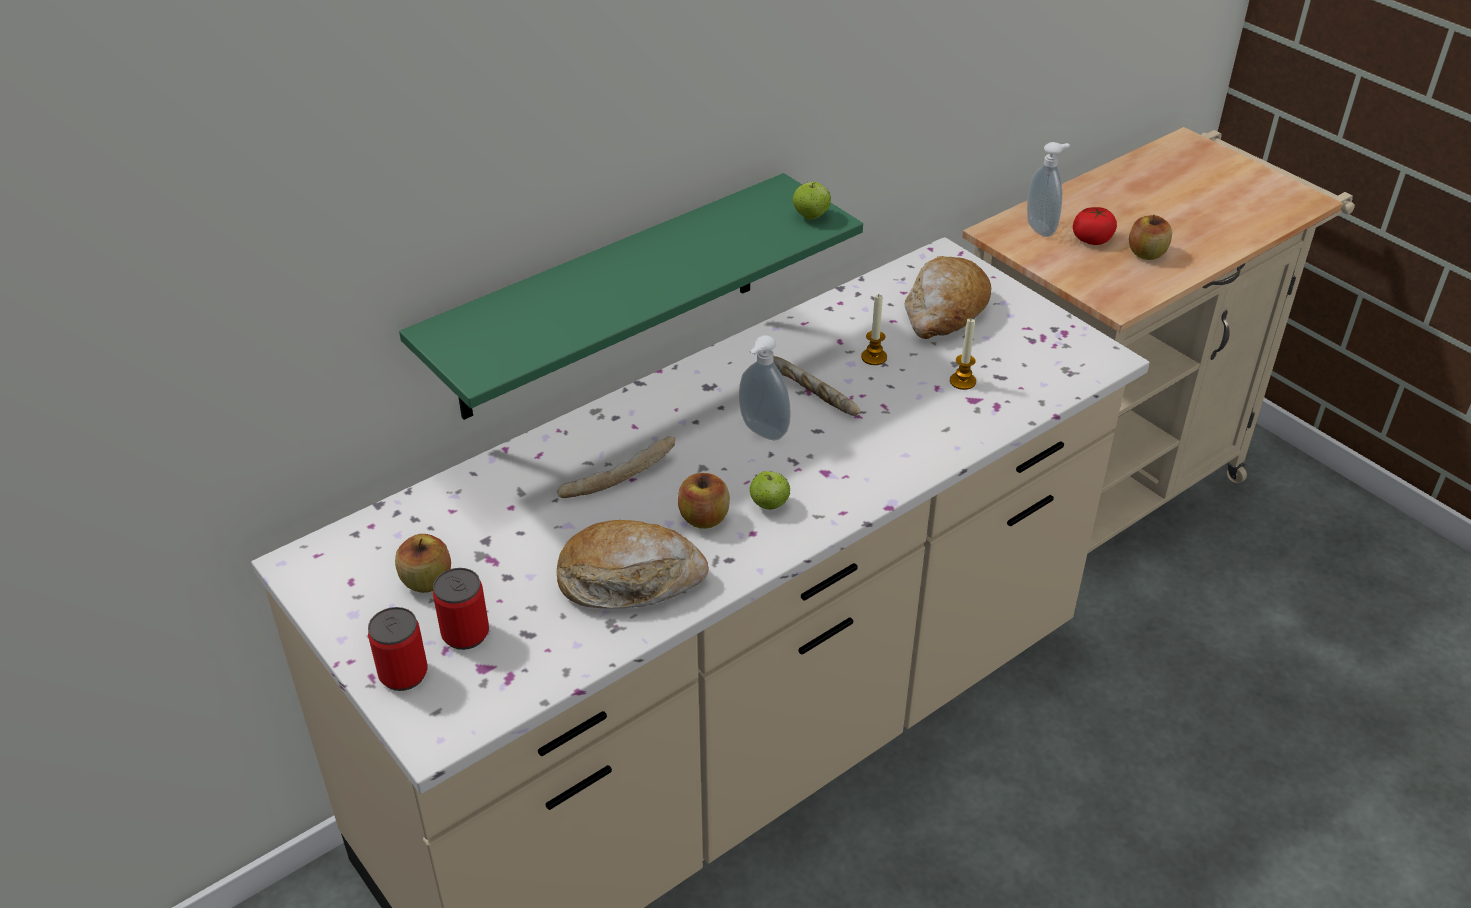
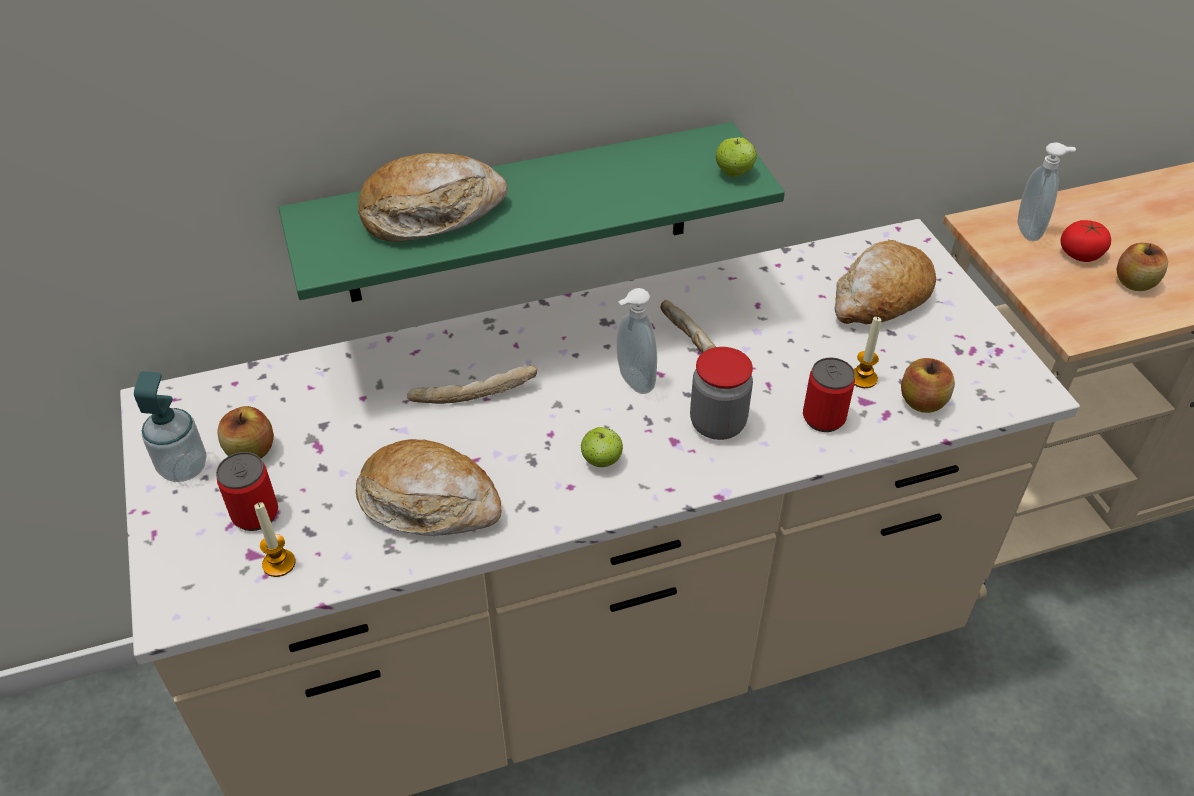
camera: 20 degrees right, 5 degrees up
can [368,607,428,691] -> can moved to [803,358,855,432]
apple [678,473,730,529] -> apple moved to [901,358,955,413]
candle [861,295,887,365] -> candle moved to [254,502,296,577]
none -> soap dispenser [134,371,207,482]
none -> bread [358,153,508,242]
none -> jar [690,347,753,440]

